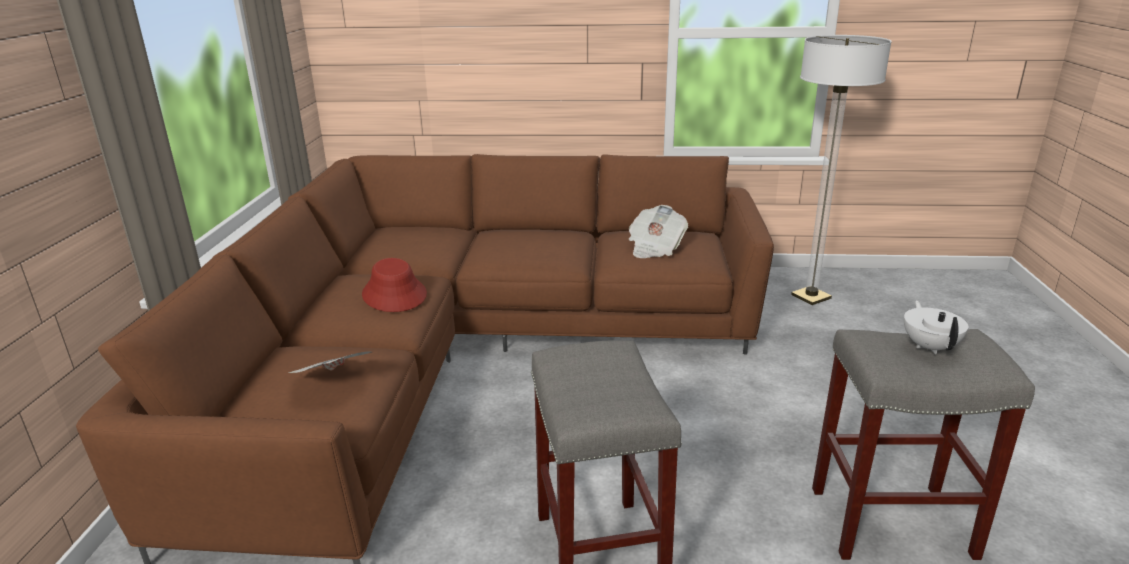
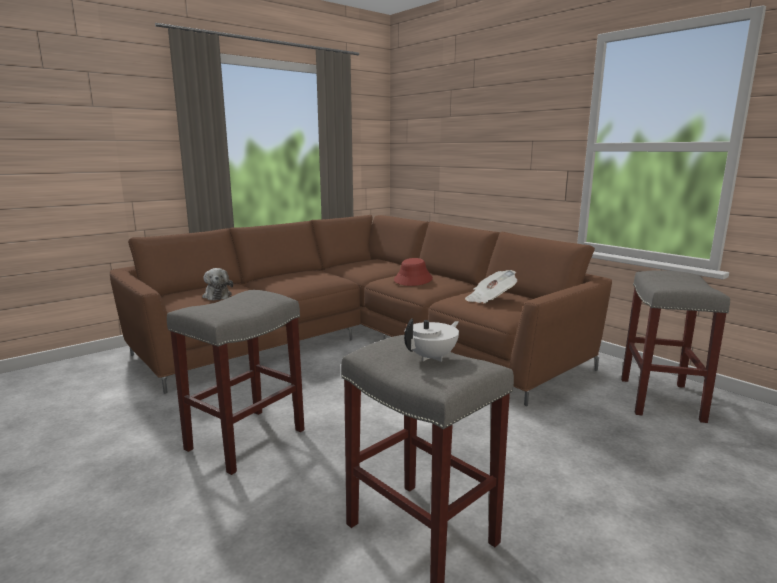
camera: 45 degrees right, 10 degrees down
newspaper [288,351,372,373] -> plush toy [202,268,233,300]
red hat [362,258,427,312] -> red hat moved to [394,258,433,286]
floor lamp [791,35,892,305] -> grey stool [621,270,730,423]

